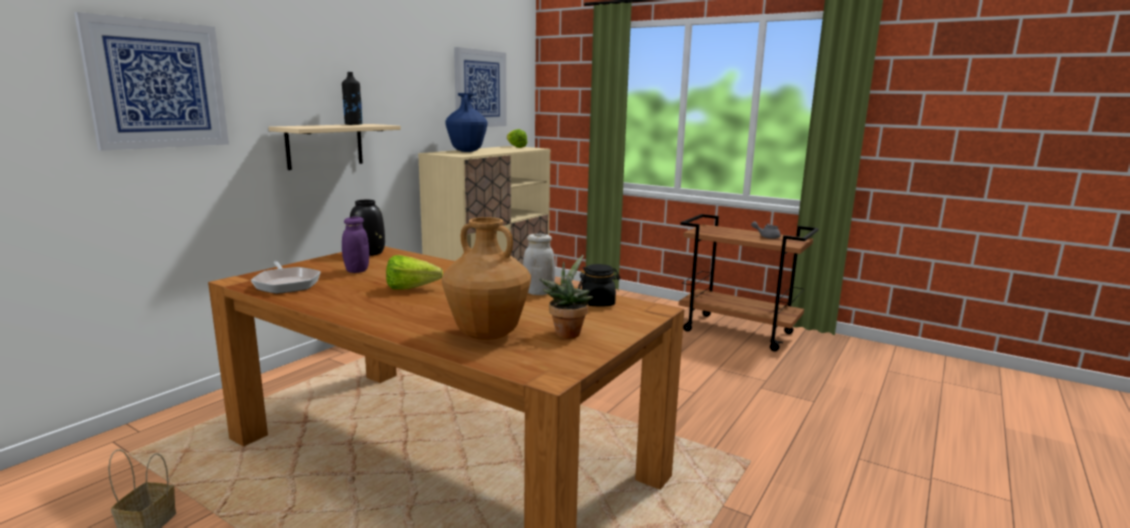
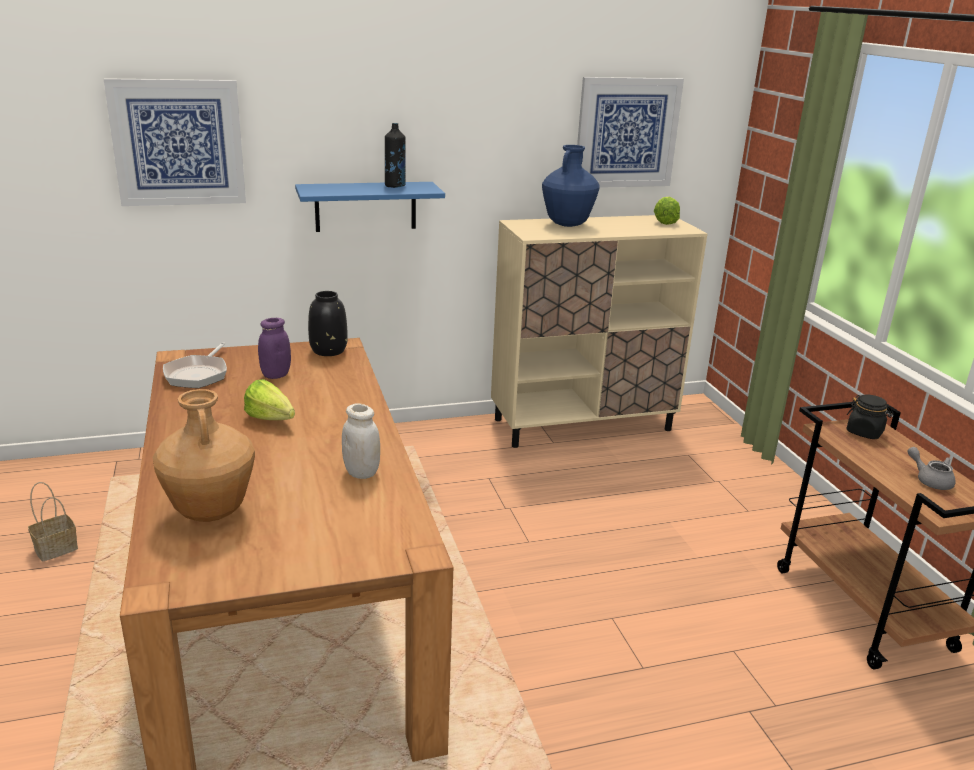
camera: 40 degrees right, 10 degrees up
beige shelf [268,124,401,170] -> blue shelf [295,182,445,232]
potted plant [539,255,593,339] -> none
black jar [578,264,621,307] -> black jar moved to [846,394,893,439]

